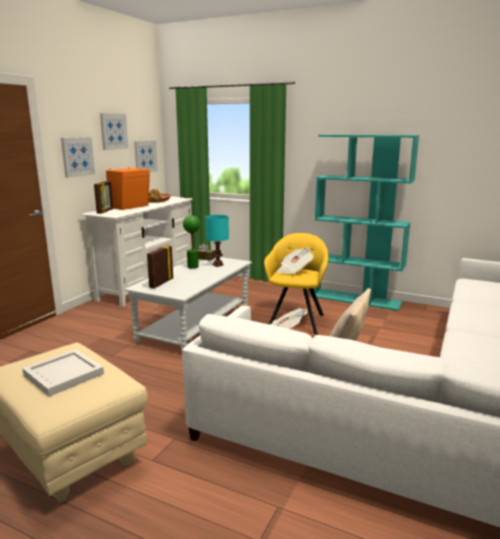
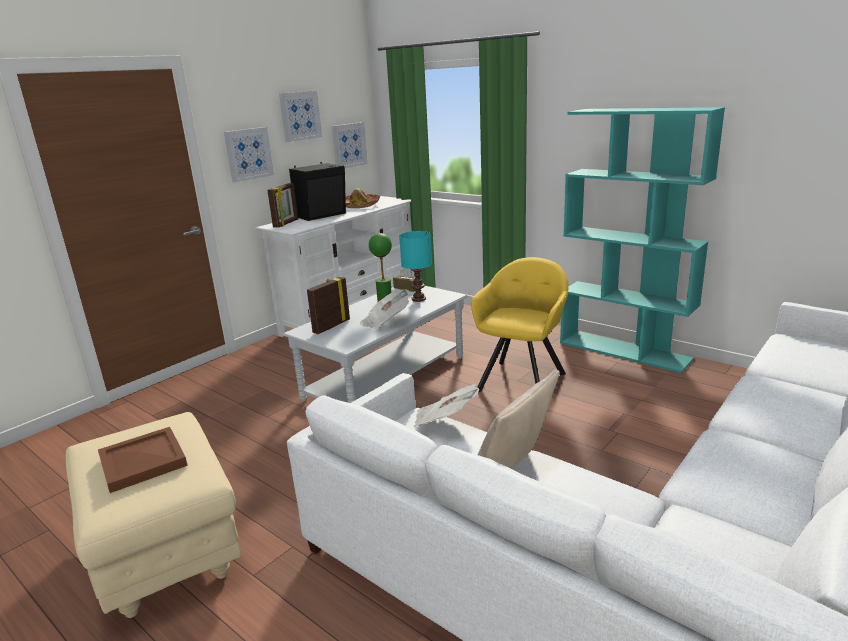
camera: 15 degrees right, 5 degrees up
white tray [22,349,104,397] -> brown tray [98,427,188,493]
orange speaker [106,167,150,210] -> black speaker [289,162,346,221]
newspaper [277,248,314,274] -> newspaper moved to [360,289,410,329]

